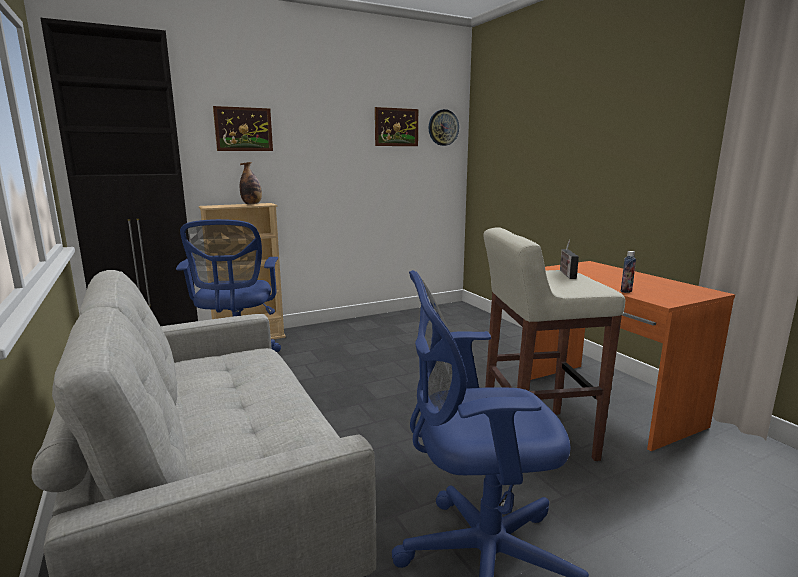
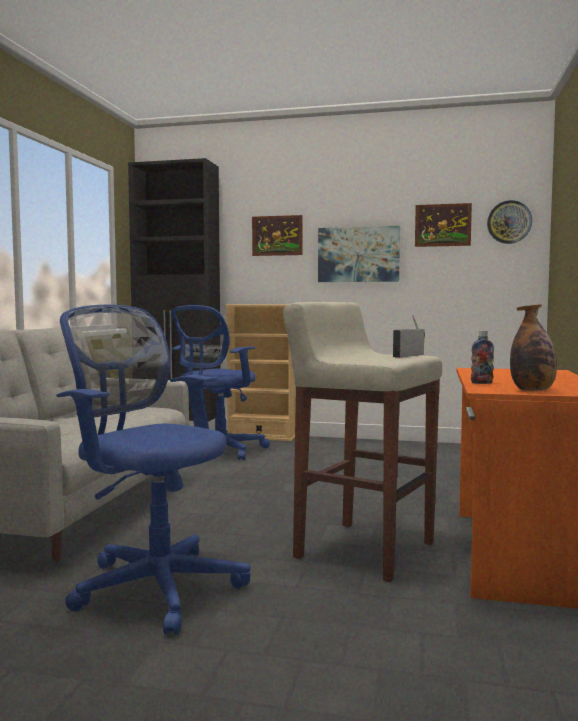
camera: 40 degrees right, 10 degrees down
bottle [240,162,262,205] -> bottle moved to [510,304,557,391]
none -> picture [318,226,400,282]

